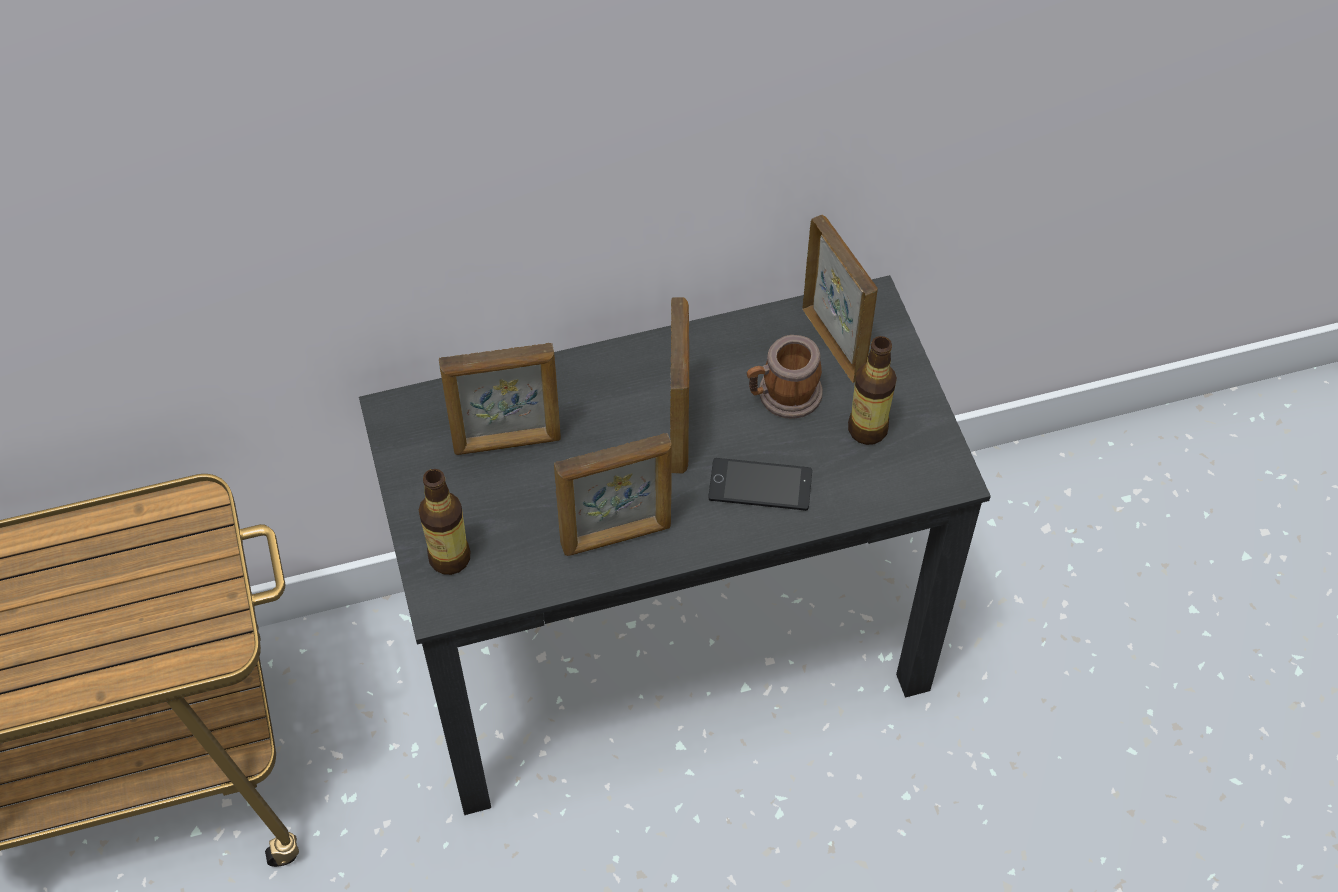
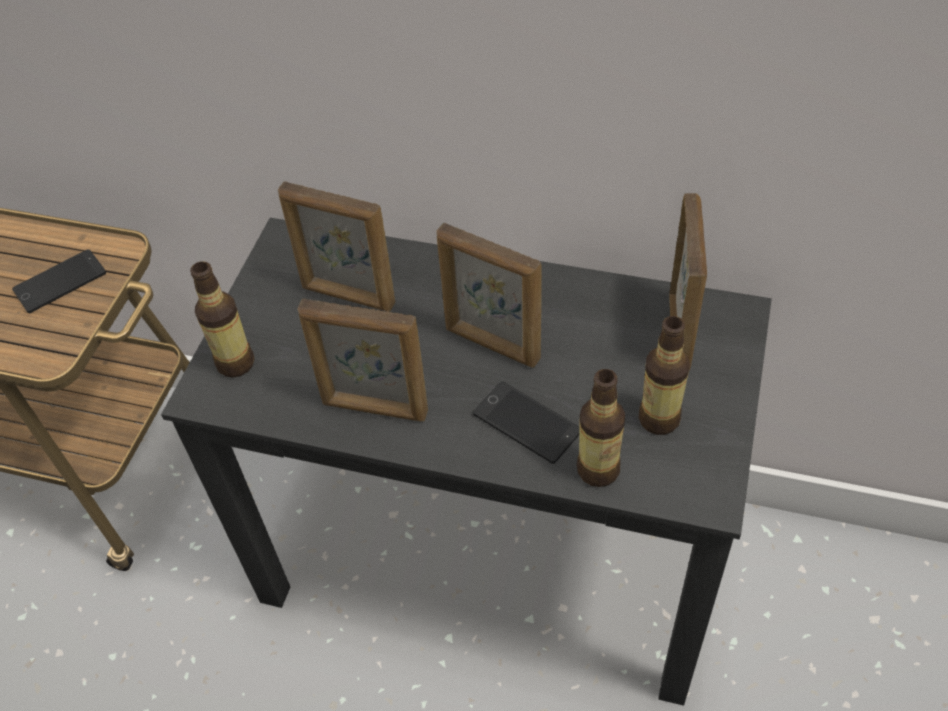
camera: 35 degrees right, 5 degrees down
picture frame [670,297,689,474] -> picture frame turned 90 degrees clockwise [436,223,542,368]
mug [747,335,823,419] -> none
none -> phone [12,249,106,313]
none -> bottle [577,369,625,487]

